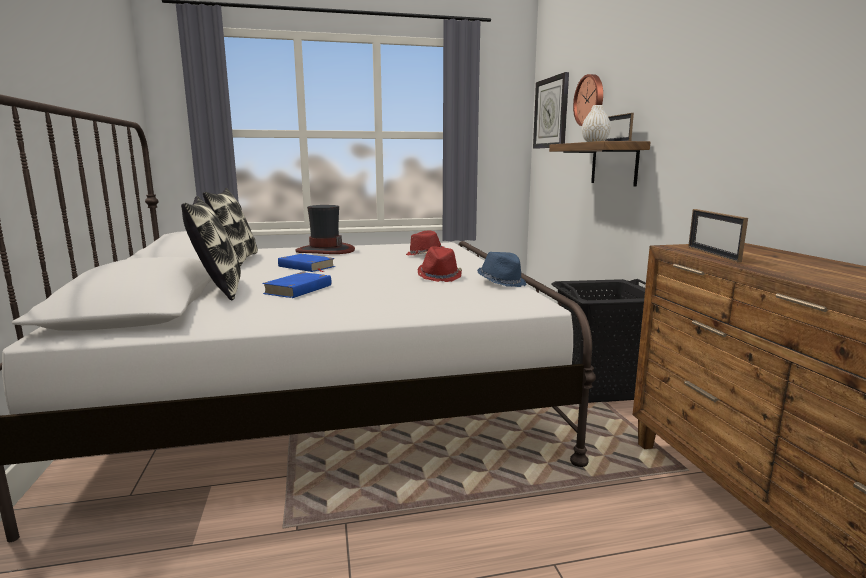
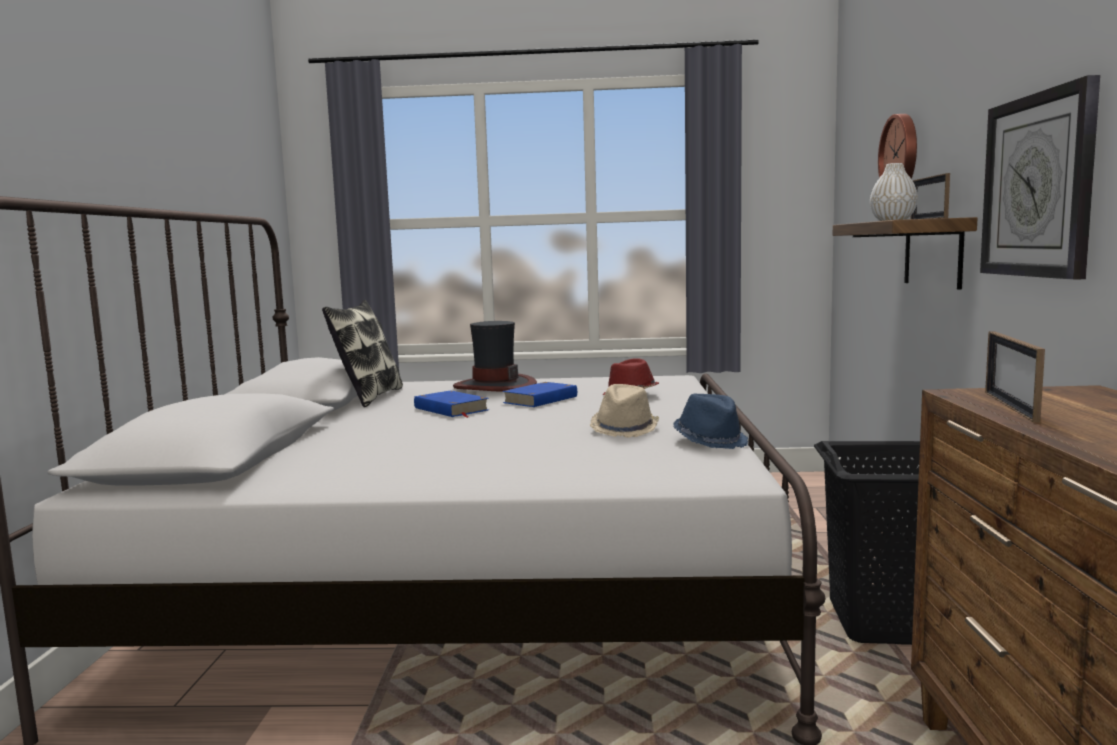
camera: 15 degrees right, 5 degrees down
pillow [181,196,241,300] -> none
blue book [262,272,331,298] -> blue book moved to [502,382,577,407]
red hat [418,247,462,282] -> beige hat [590,384,659,438]
wall clock [533,72,569,149] -> wall clock moved to [980,75,1100,280]

